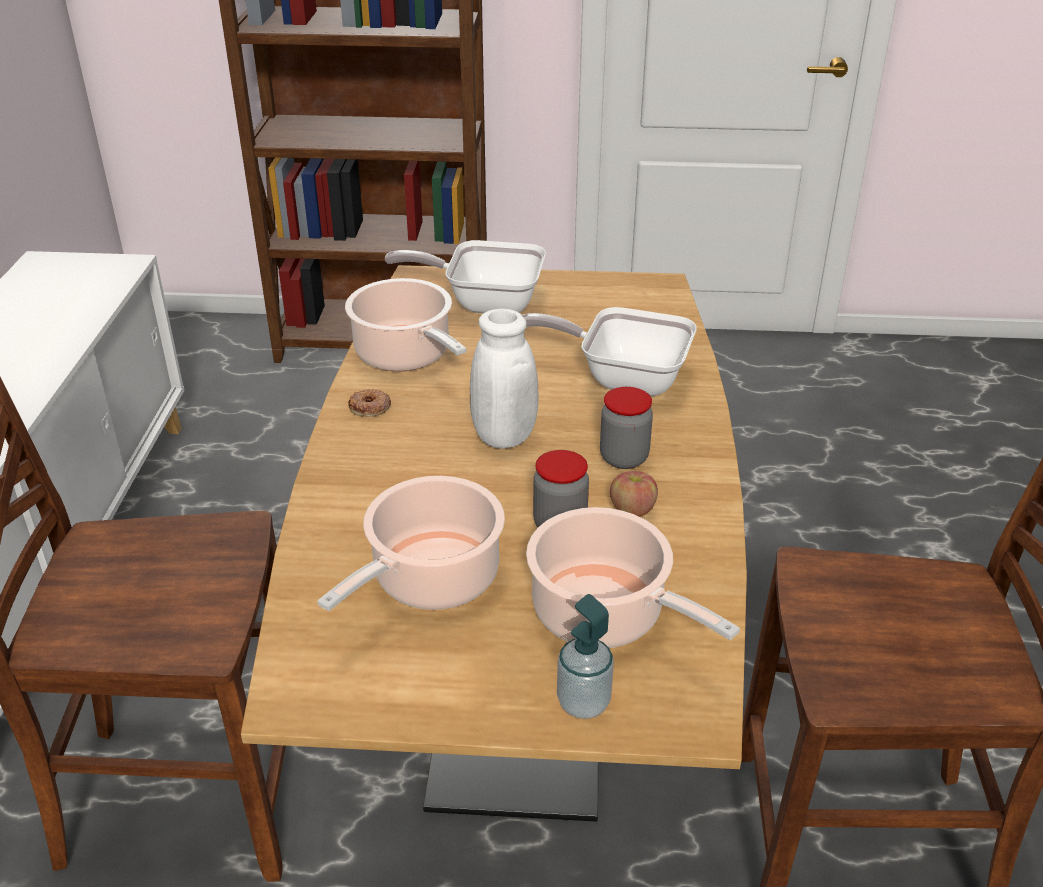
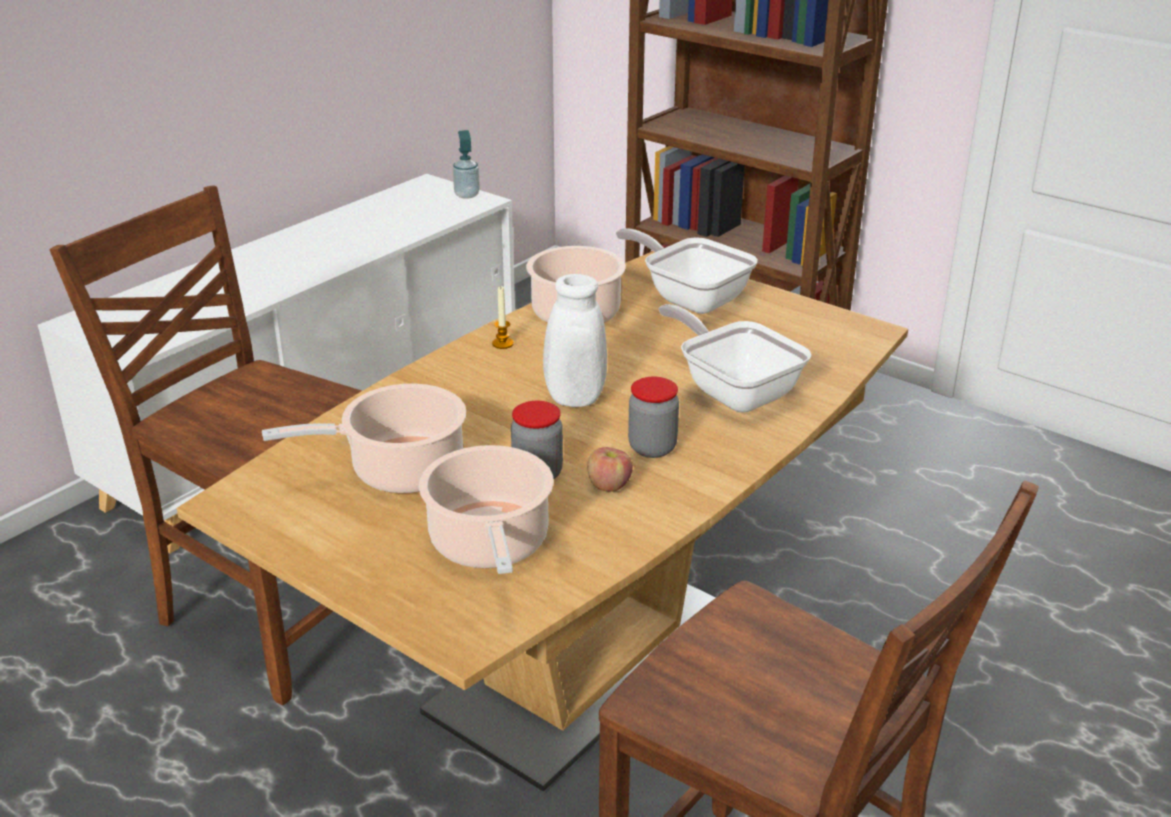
camera: 35 degrees right, 5 degrees down
donut [348,389,391,417] -> candle [492,286,514,349]
soap dispenser [557,594,614,719] -> soap dispenser moved to [453,130,480,199]

